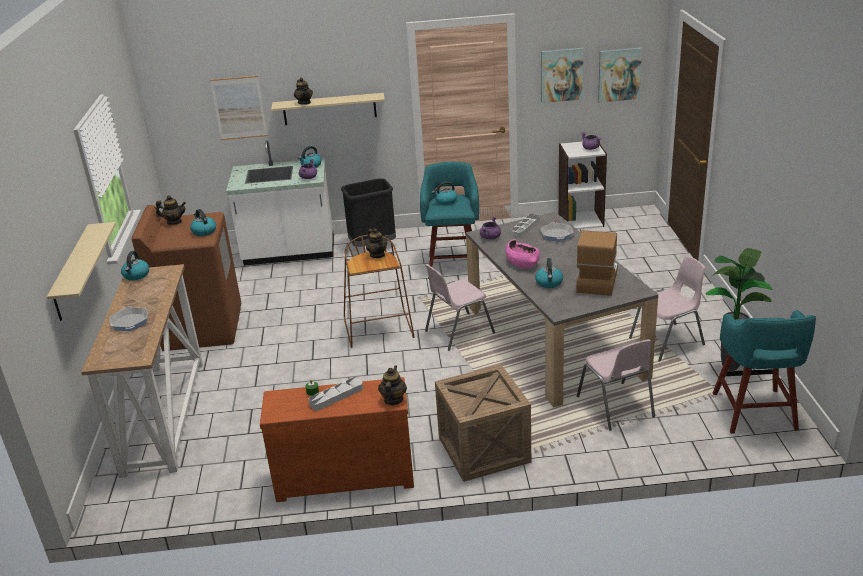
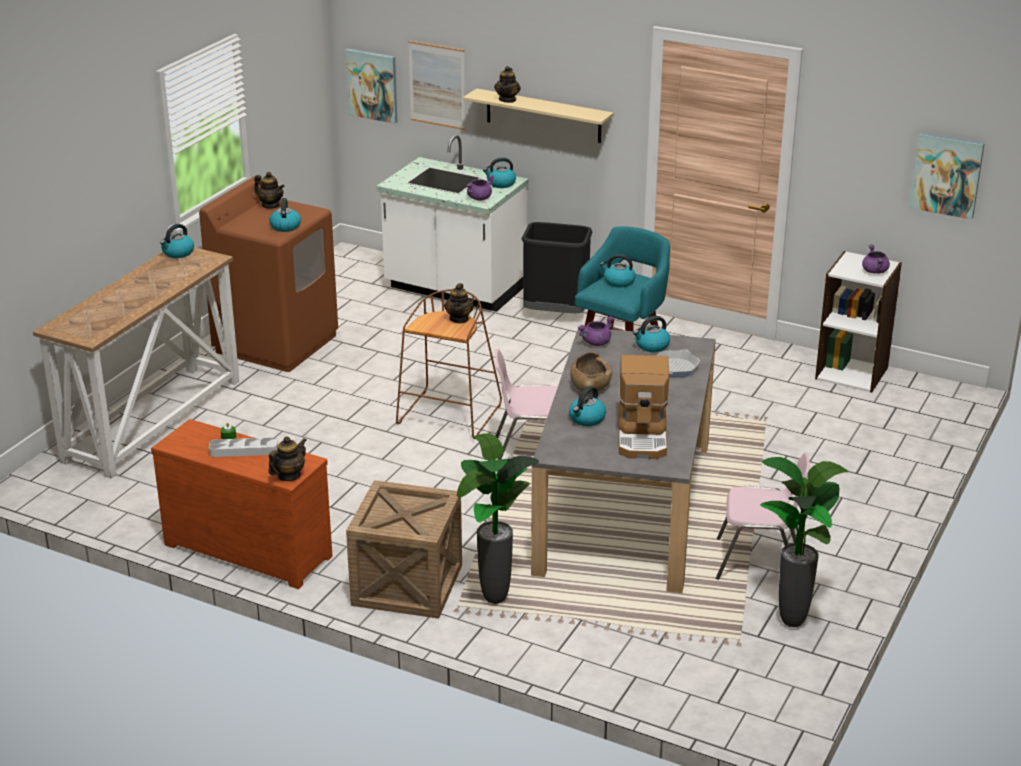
camera: 30 degrees right, 0 degrees up
beige shelf [47,222,116,321] -> none
frying pan [109,307,148,331] -> none
pink bowl [506,239,540,268] -> brown bowl [570,351,612,393]
grey tray [511,214,540,238] -> kettle [633,316,670,352]
picture [541,47,584,103] -> picture moved to [345,49,397,124]
coffee machine [576,230,618,296] -> coffee machine turned 135 degrees clockwise [619,355,669,459]
pink chair [577,339,655,431] -> none
turquoise stool [713,310,816,434] -> none
none -> potted plant [456,433,539,604]

